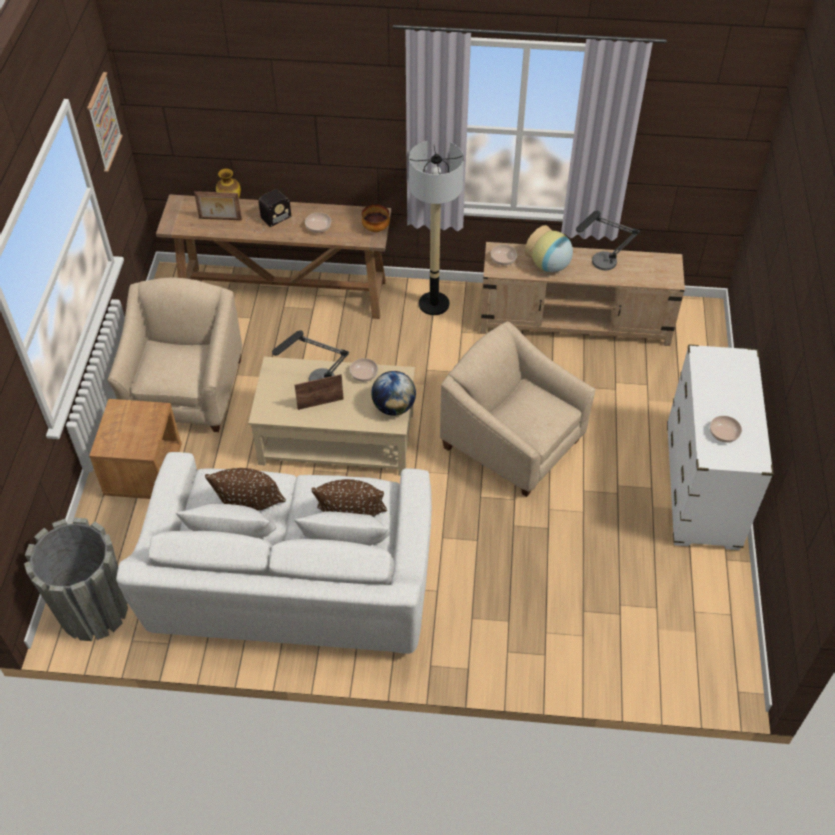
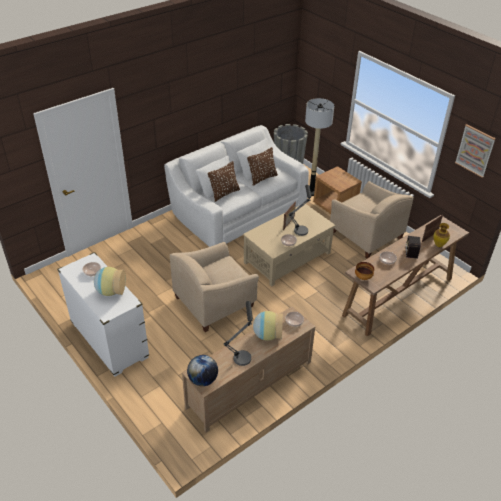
camera: 135 degrees right, 10 degrees down
globe [371,371,416,416] -> globe moved to [187,355,218,386]
floor lamp [409,141,464,315] -> floor lamp moved to [305,98,334,196]
beige armchair [440,321,595,497] -> beige armchair turned 150 degrees clockwise [170,242,259,332]
none -> vase [94,267,126,296]

